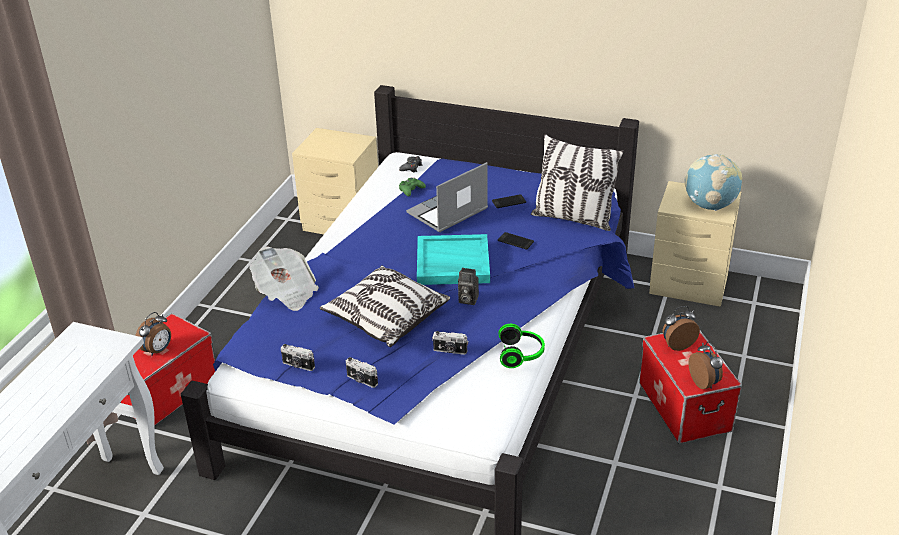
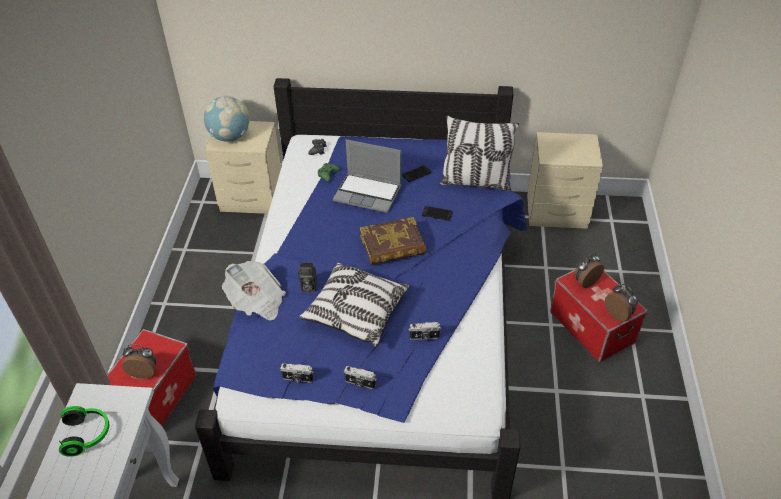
camera: 15 degrees left, 10 degrees up
alarm clock [135,312,171,356] -> alarm clock turned 105 degrees counterclockwise [122,344,156,379]
laptop [406,162,488,232] -> laptop turned 105 degrees counterclockwise [333,139,402,213]
turquoise tray [417,234,490,285] -> book [360,217,426,265]
camera [458,268,479,305] -> camera moved to [298,262,317,292]
headphones [499,324,545,368] -> headphones moved to [59,406,109,457]
globe [684,154,742,211] -> globe moved to [203,96,250,142]

